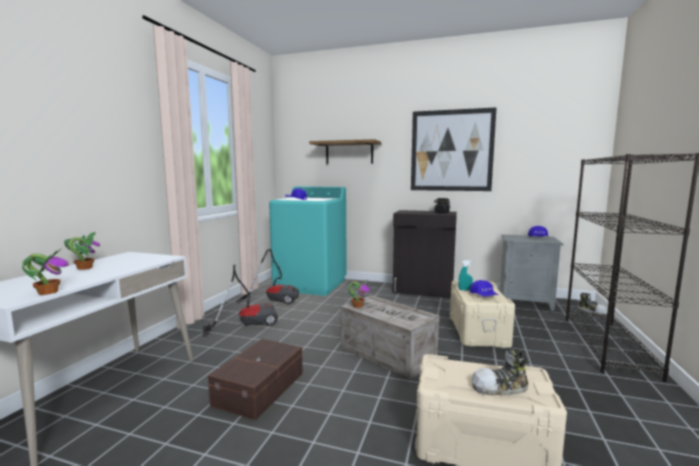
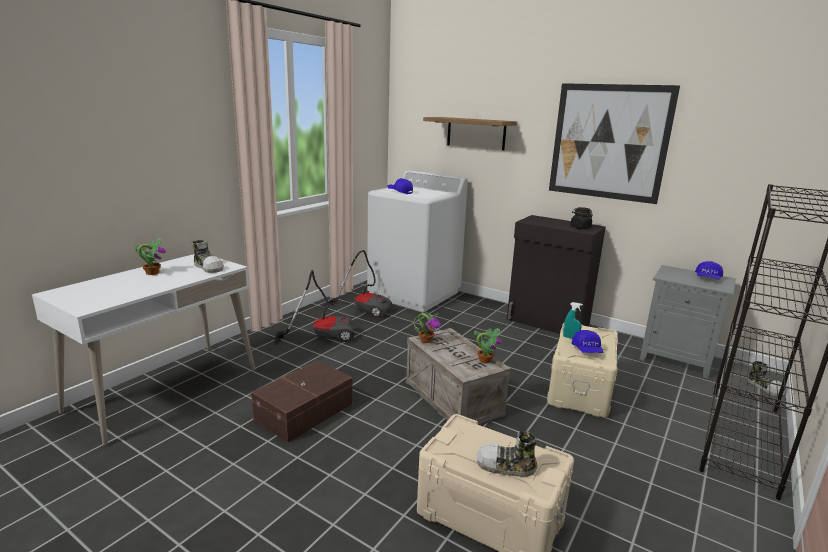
camera: 15 degrees right, 10 degrees up
potted plant [22,247,69,295] -> potted plant moved to [474,328,502,363]
turquoise washing machine [269,186,347,296] -> white washing machine [367,170,468,312]
none -> shoe [192,240,224,273]

